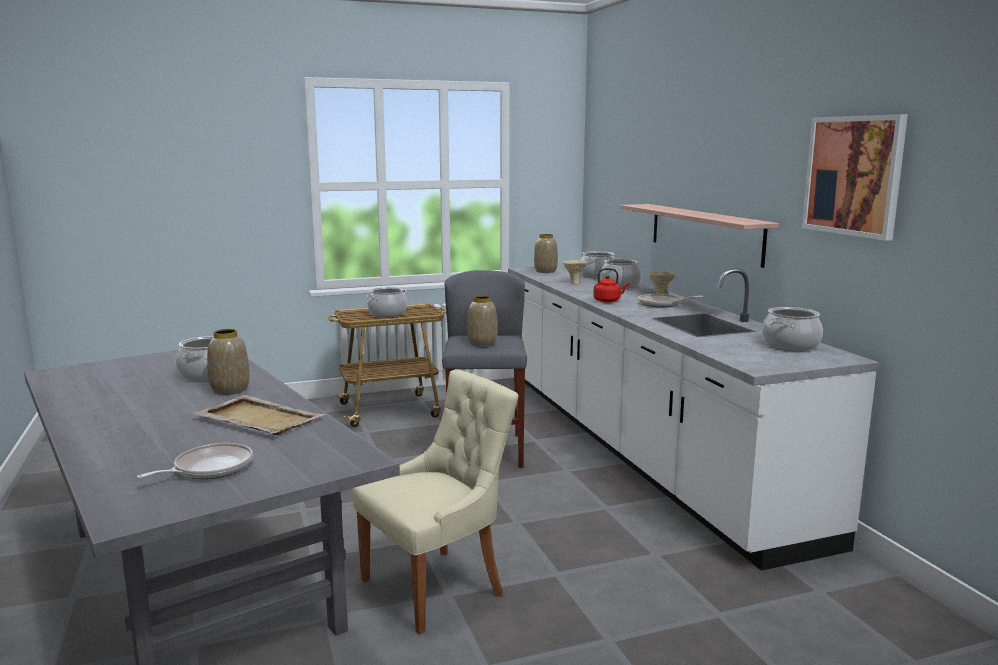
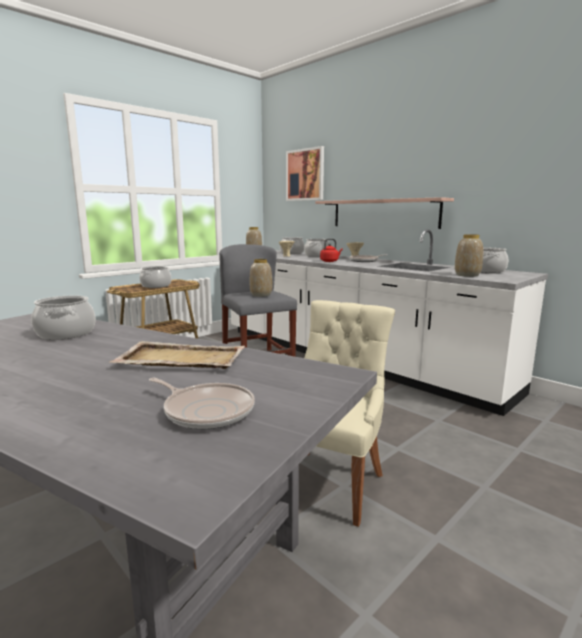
camera: 25 degrees left, 0 degrees up
frying pan [137,443,253,479] -> frying pan turned 105 degrees clockwise [149,378,255,429]
vase [207,329,250,395] -> vase moved to [455,234,483,277]
picture [802,114,908,241] -> picture moved to [286,146,324,201]

